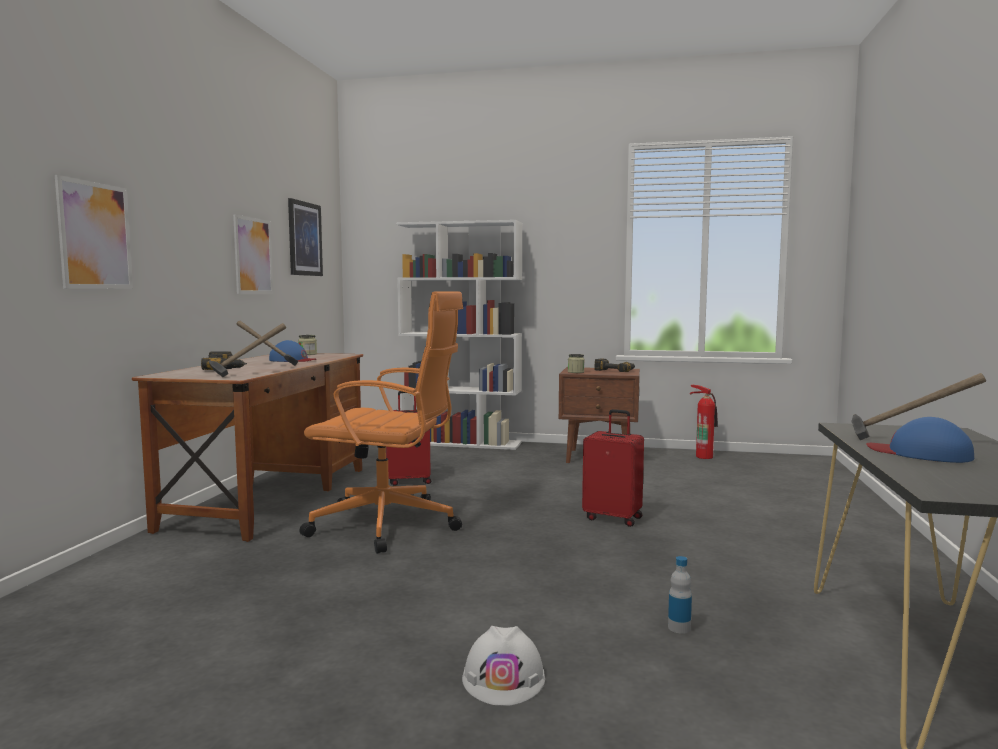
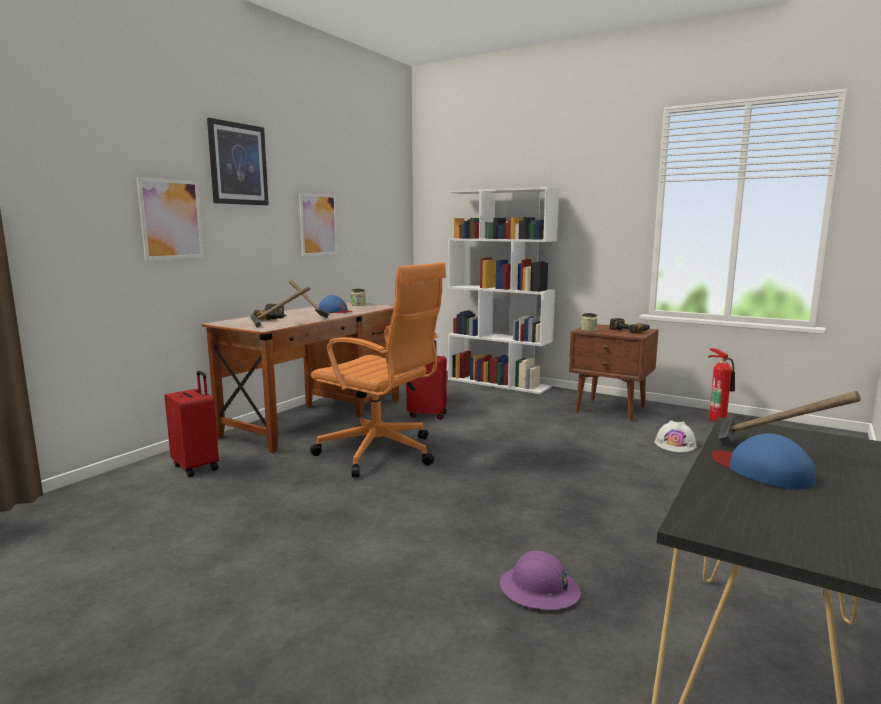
camera: 20 degrees right, 5 degrees up
picture [288,198,323,276] -> picture moved to [207,118,269,205]
white hard hat [462,626,545,706] -> white hard hat moved to [655,420,697,452]
red suitcase [582,409,644,527] -> red suitcase moved to [165,371,219,477]
bottle [668,556,692,634] -> purple hard hat [500,551,581,610]

